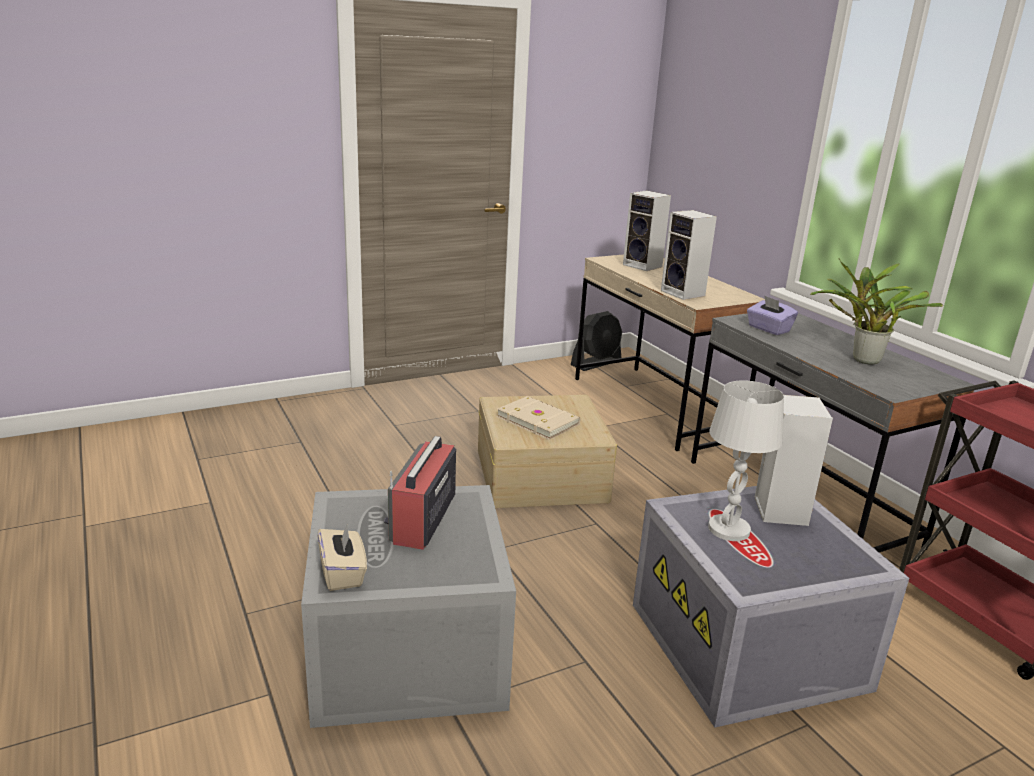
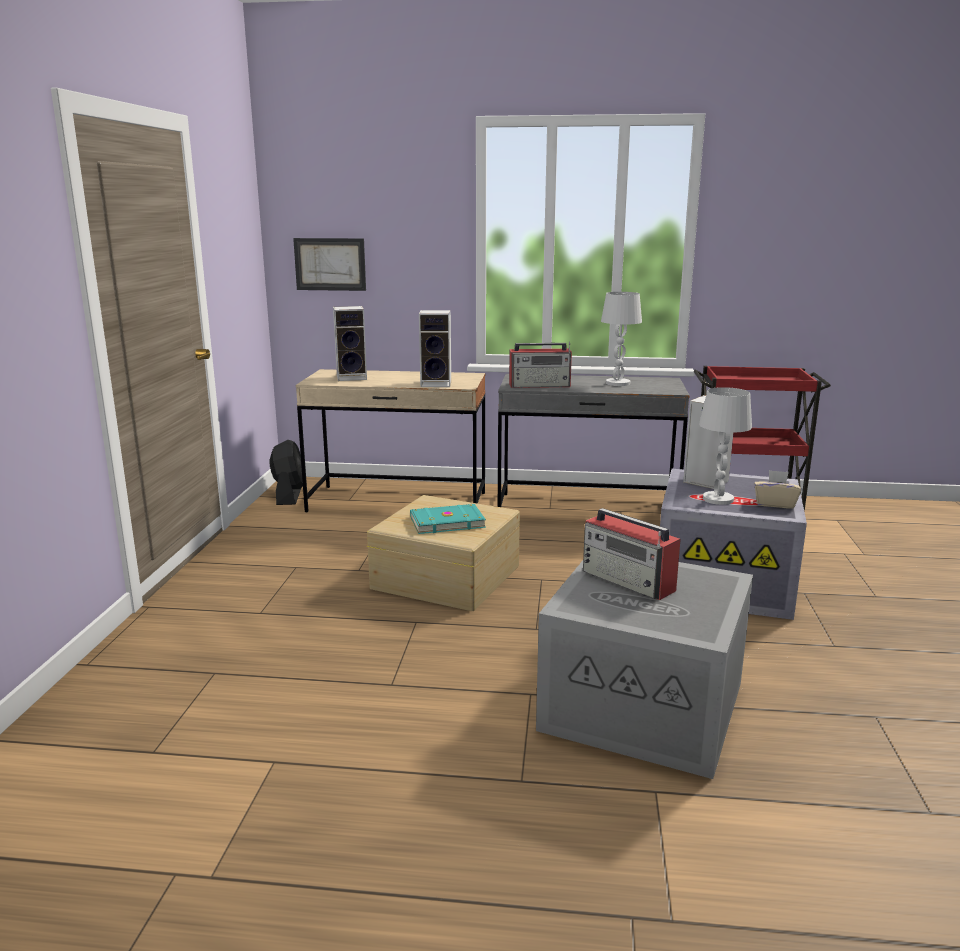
camera: 55 degrees left, 5 degrees down
beige tissue box [318,522,367,591] -> beige tissue box moved to [754,470,801,509]
beige book [496,396,580,440] -> turquoise book [410,504,486,534]
purple tissue box [747,295,798,335] -> radio [509,342,572,388]
potted plant [810,259,943,365] -> white table lamp [601,292,642,386]
none -> picture [293,238,366,291]

